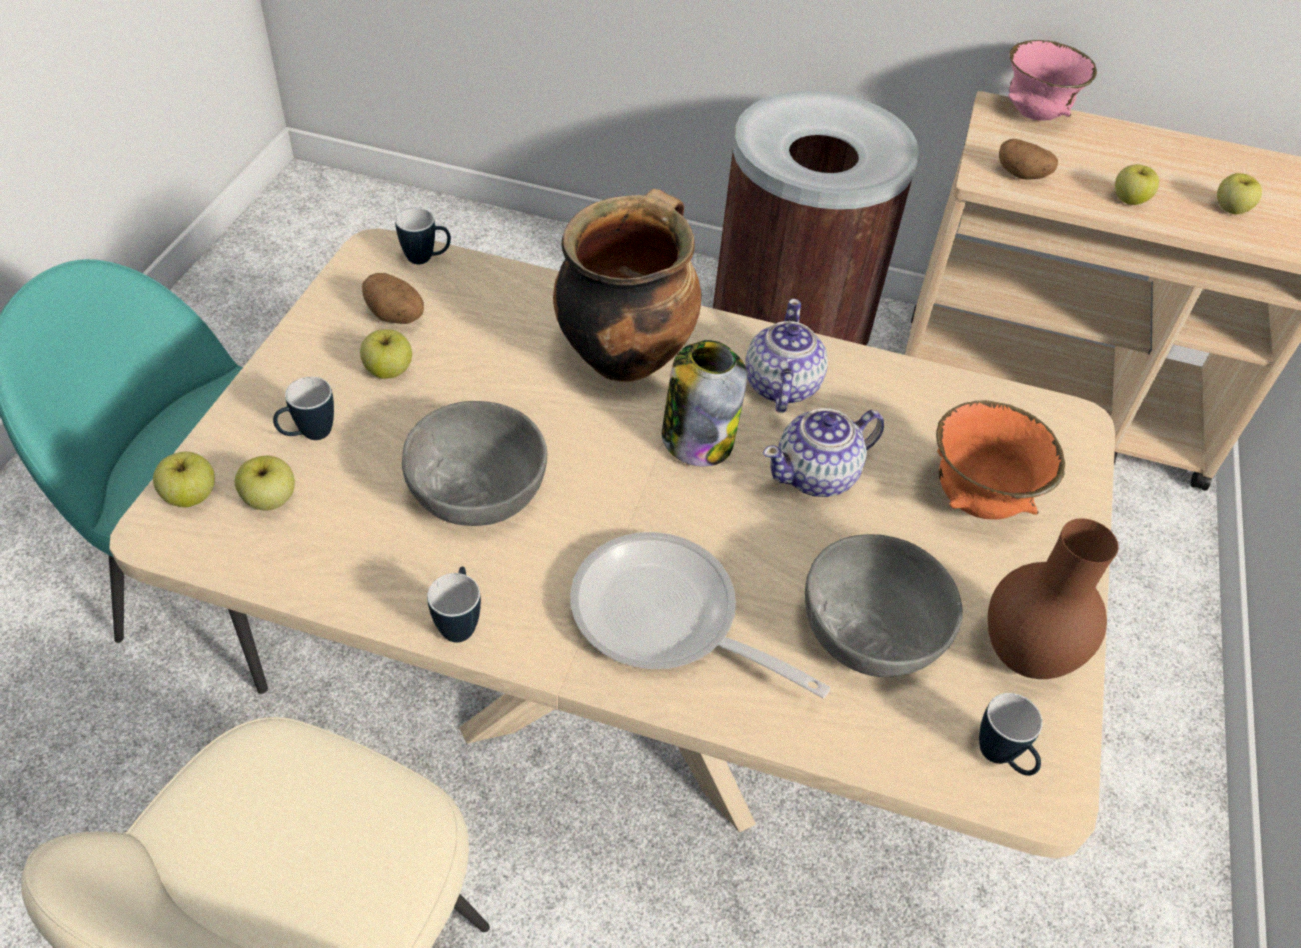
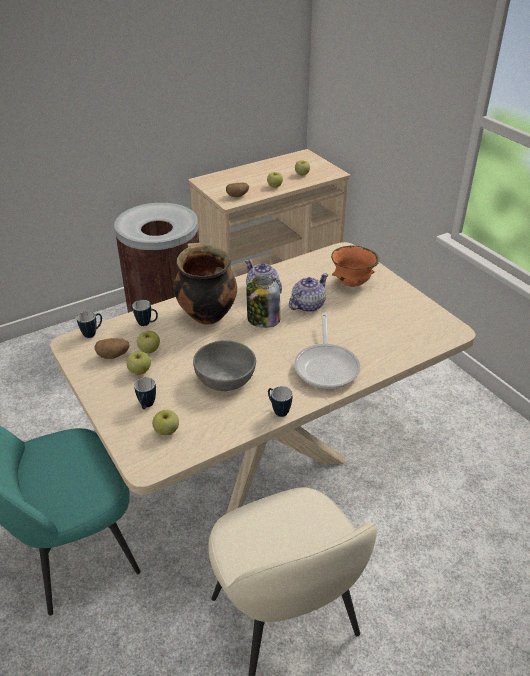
camera: 45 degrees left, 10 degrees down
apple [153,452,215,508] -> apple moved to [137,331,160,353]
frying pan [570,532,831,698] -> frying pan turned 75 degrees counterclockwise [294,312,360,389]
teapot [763,408,884,497] -> teapot turned 150 degrees counterclockwise [289,273,328,312]
grey bowl [805,534,963,677] -> none
mug [979,693,1043,776] -> mug moved to [132,300,158,326]
brown vase [987,518,1118,679] -> none
pink bowl [1009,40,1097,121] -> none

